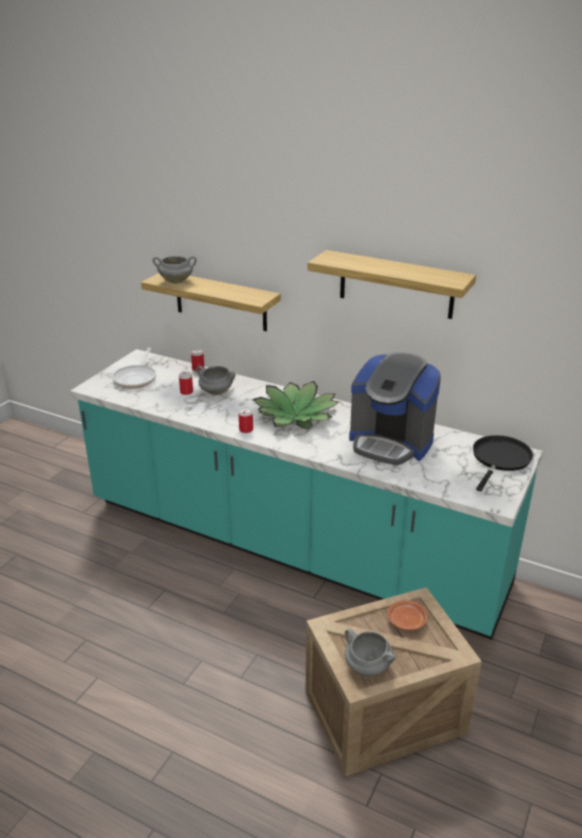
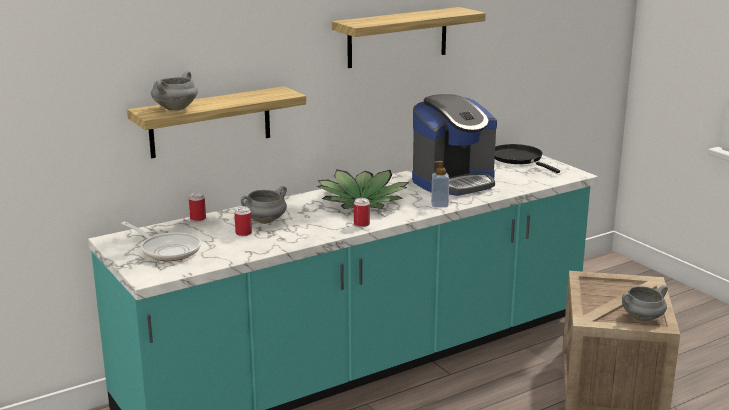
camera: 60 degrees left, 10 degrees down
brown plate [387,600,427,630] -> none
none -> soap dispenser [431,161,449,207]

